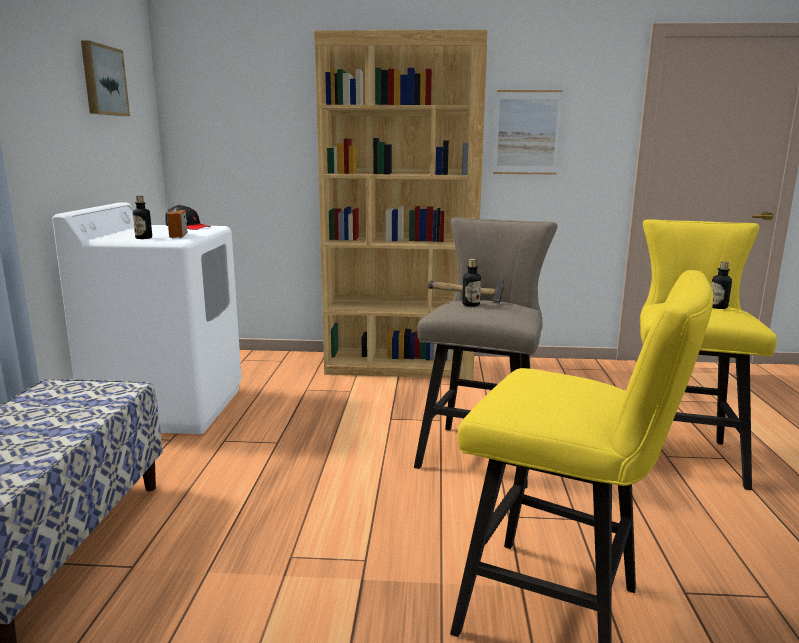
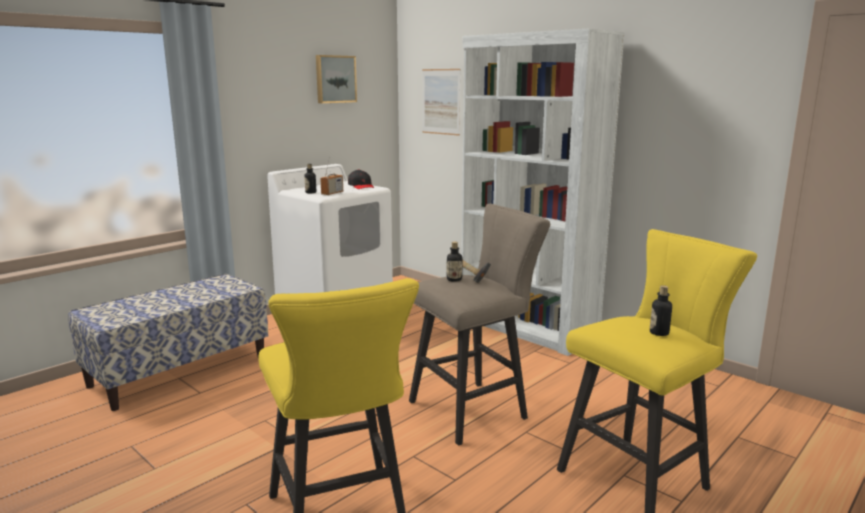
camera: 40 degrees right, 0 degrees up
brown bookcase [314,30,488,380] -> white bookcase [461,28,625,356]
picture [493,90,563,174] -> picture moved to [422,69,461,136]

